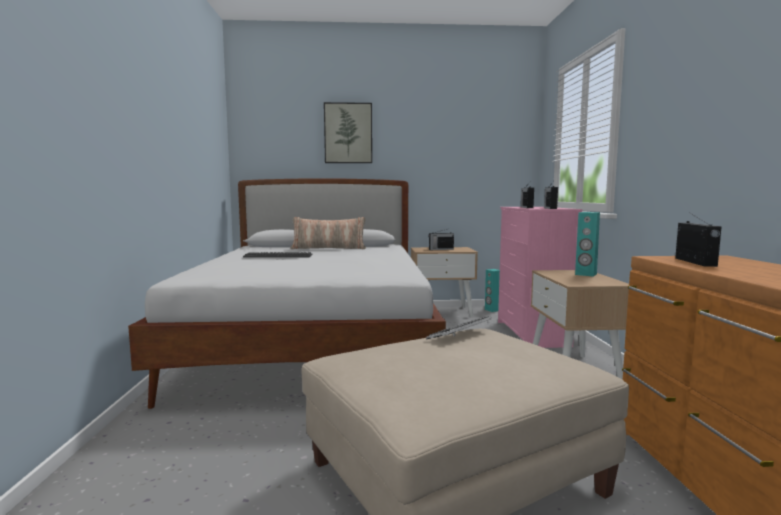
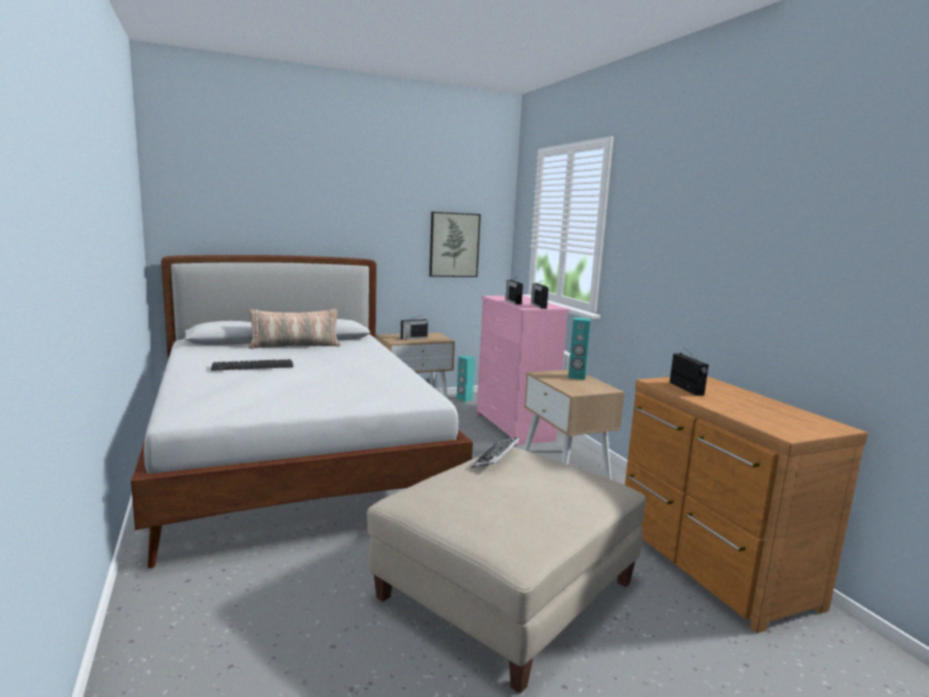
camera: 20 degrees left, 5 degrees up
picture [324,102,372,163] -> picture moved to [429,212,481,277]

